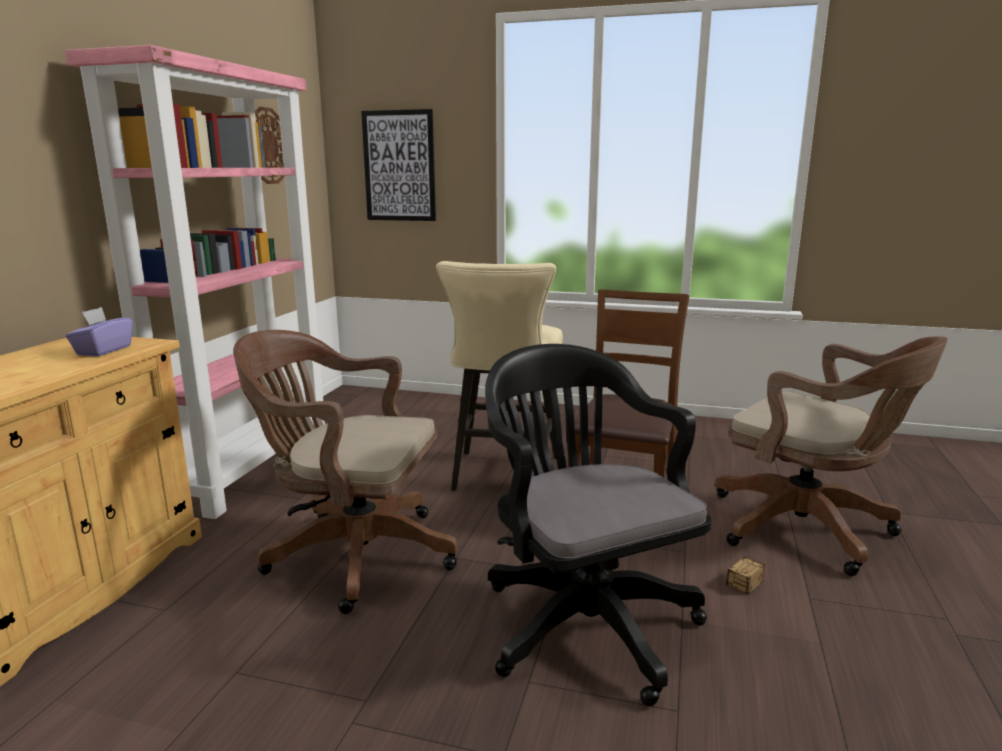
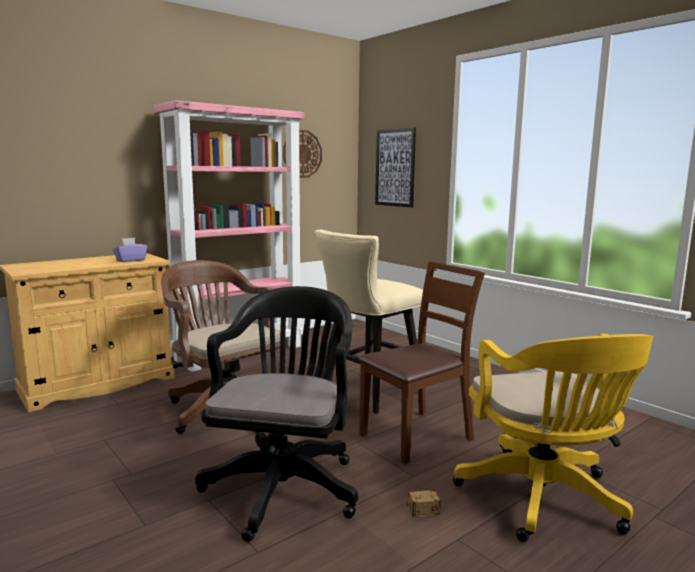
camera: 35 degrees right, 5 degrees down
brown office chair [715,336,948,576] -> yellow office chair [453,334,653,542]

